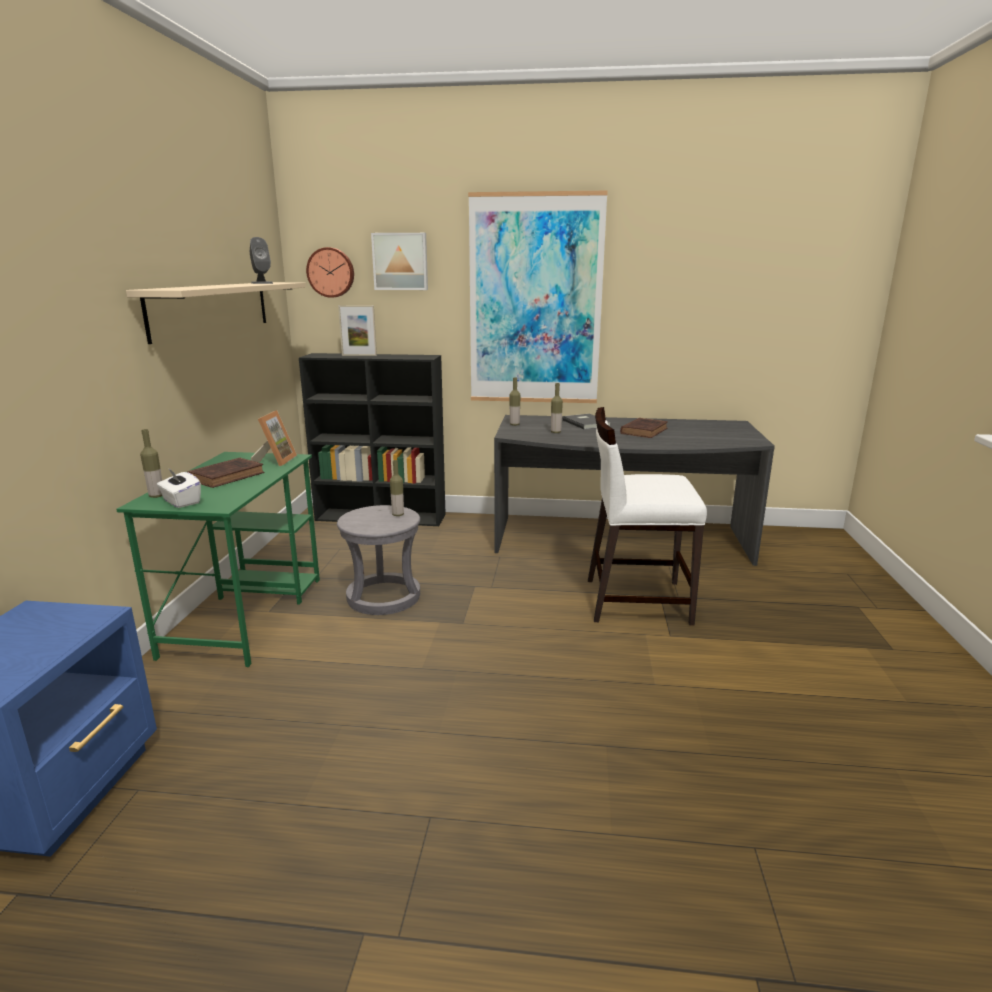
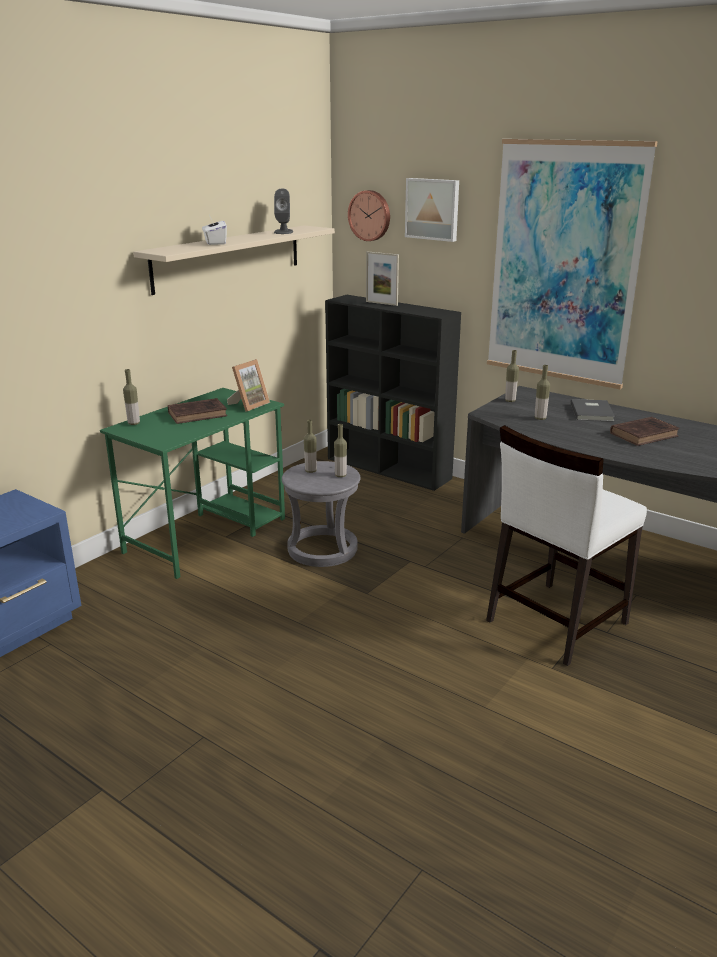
camera: 30 degrees right, 5 degrees up
white tissue box [157,468,201,508] -> white tissue box moved to [202,214,227,245]
white chair [588,407,707,626] -> white chair turned 75 degrees counterclockwise [486,425,647,666]
none -> bottle [304,420,317,473]

